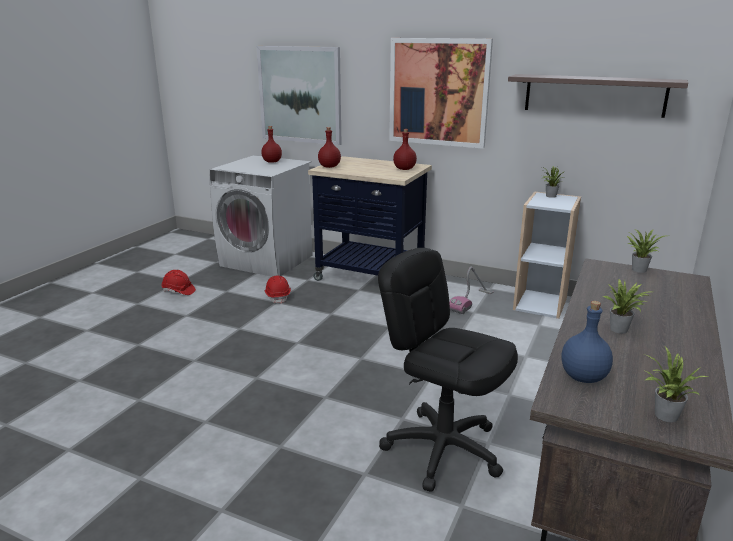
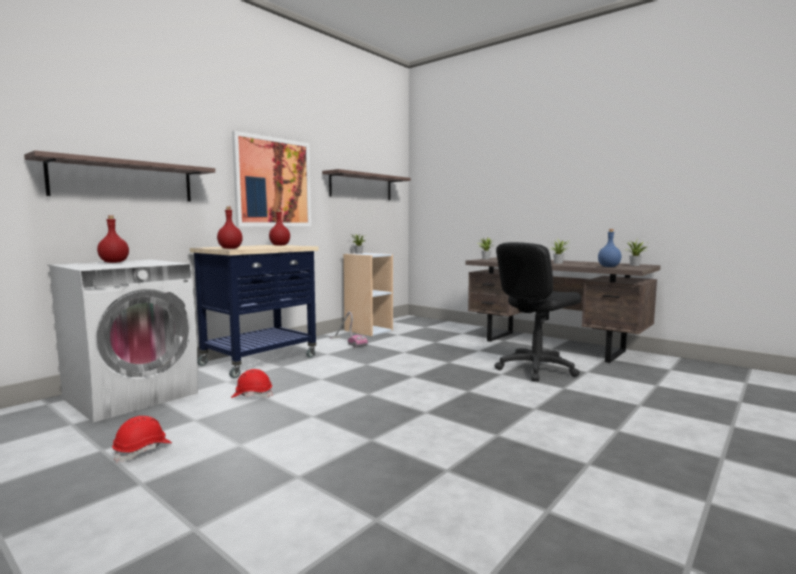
camera: 75 degrees left, 15 degrees down
picture [257,46,342,145] -> shelf [24,150,215,202]

